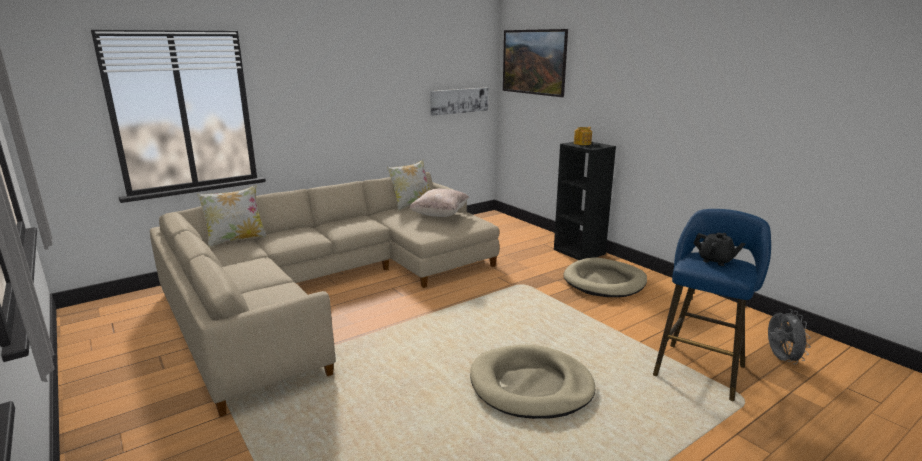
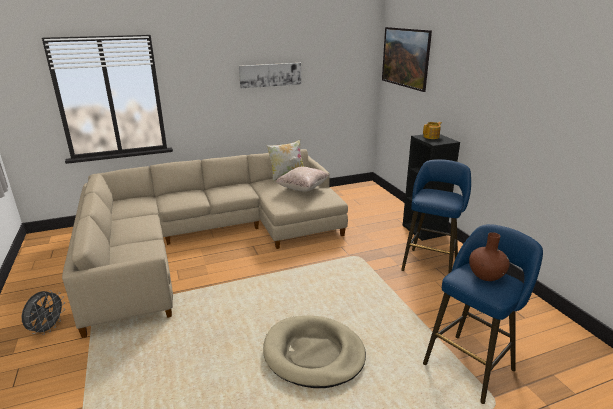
camera: 15 degrees right, 5 degrees up
pillow [197,185,267,248] -> none
picture [430,87,488,116] -> picture moved to [239,63,301,88]
beige dog bed [563,258,647,297] -> blue stool [401,159,471,274]
black teapot [693,233,745,266] -> brown vase [469,232,510,281]
grey fan [768,309,811,364] -> grey fan moved to [22,290,65,335]

